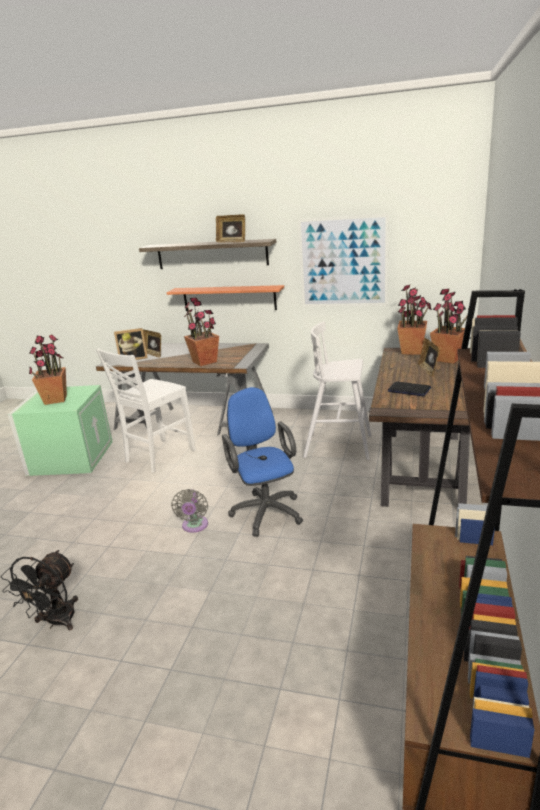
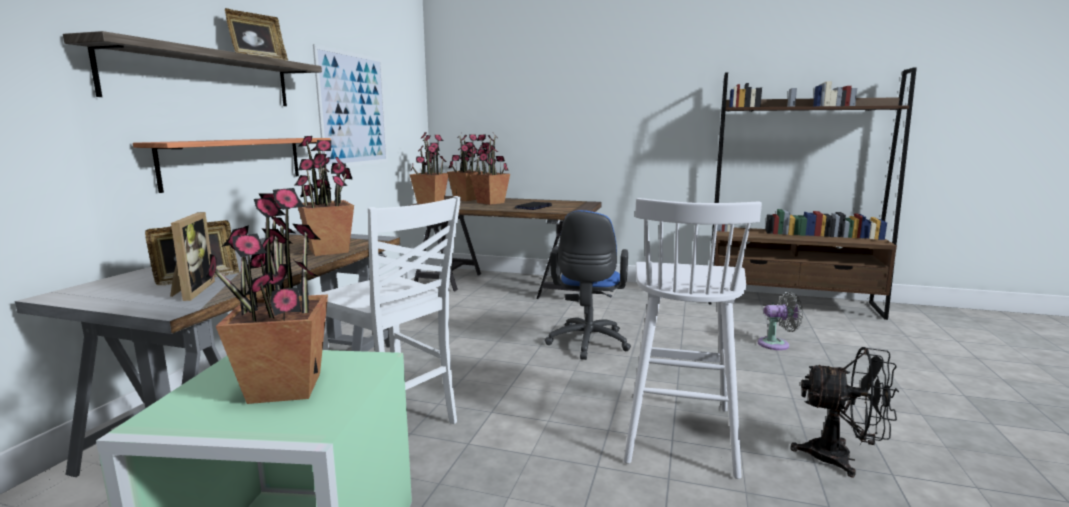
camera: 90 degrees left, 10 degrees down
grey fan [171,489,208,533] -> grey fan moved to [758,292,803,350]
blue office chair [222,387,303,537] -> blue office chair turned 60 degrees counterclockwise [545,210,631,360]
white stool [303,322,371,460] -> white stool moved to [624,198,762,479]
picture frame [418,338,440,377] -> potted plant [470,133,510,205]

